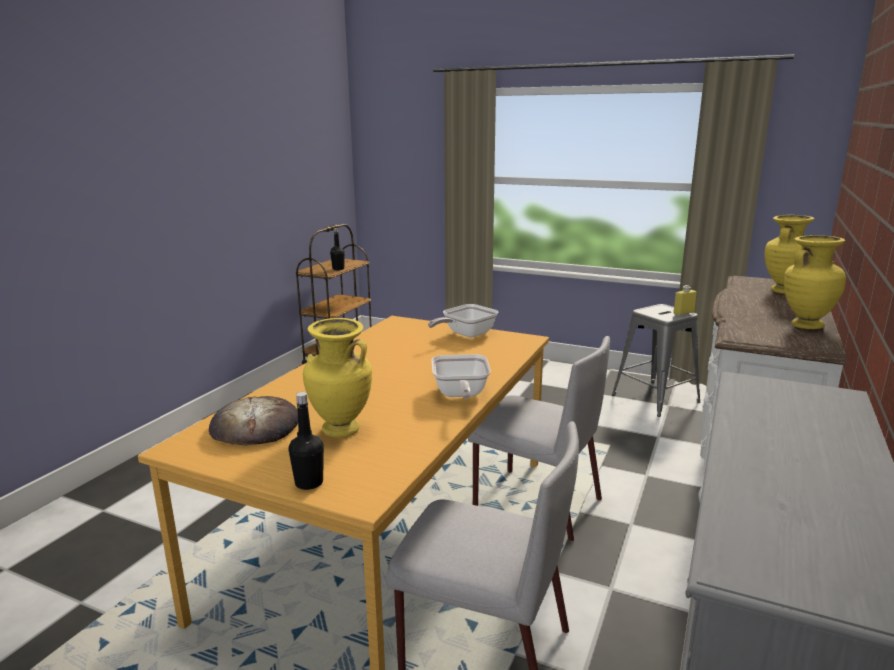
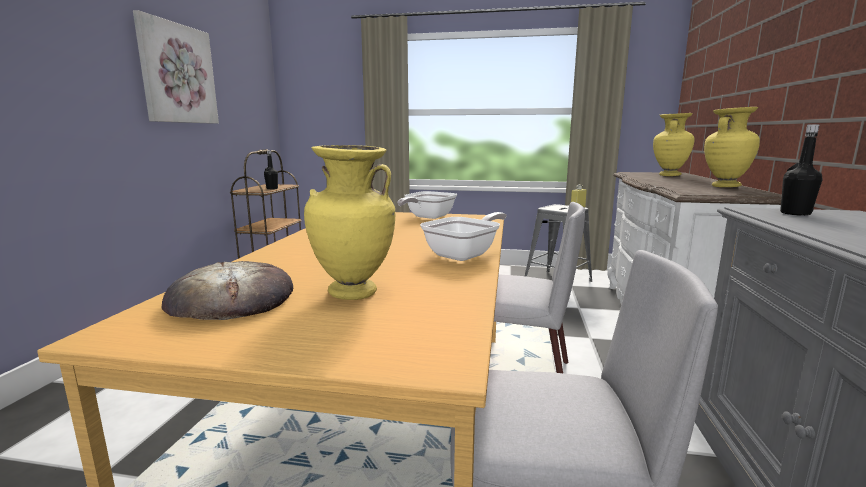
camera: 15 degrees left, 5 degrees down
black bottle [289,392,324,490] -> black bottle moved to [780,124,822,216]
frying pan [431,354,491,399] -> frying pan turned 120 degrees counterclockwise [420,212,507,261]
none -> picture [133,10,219,124]

